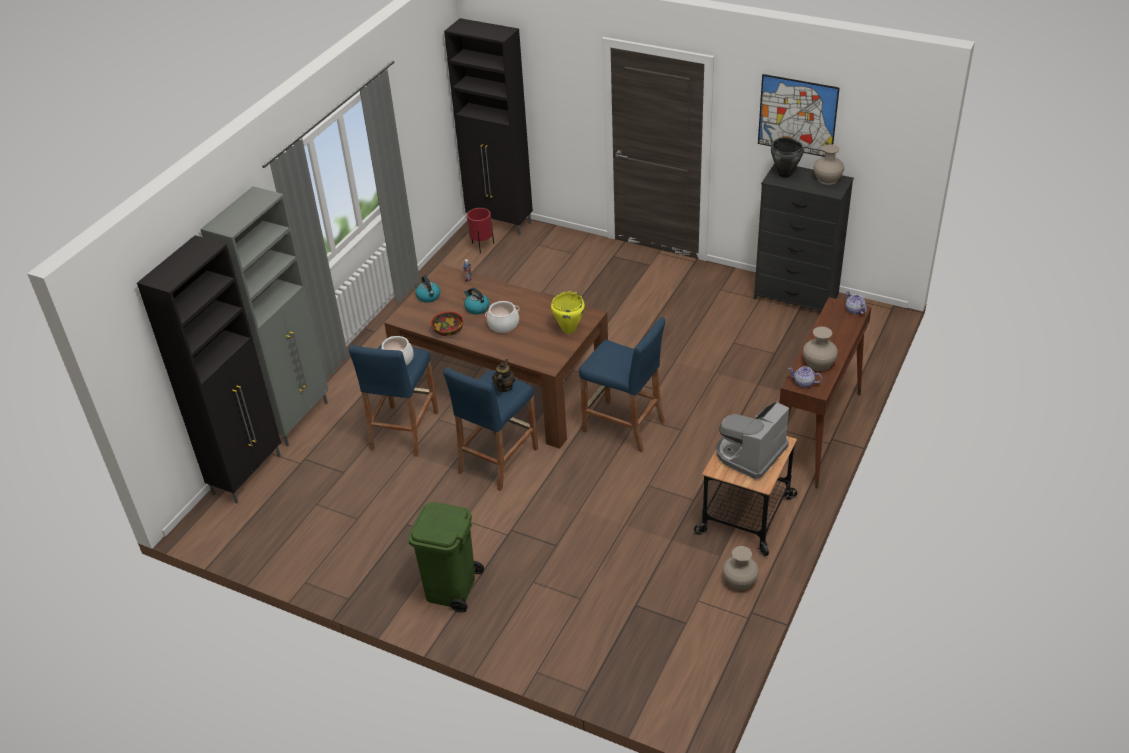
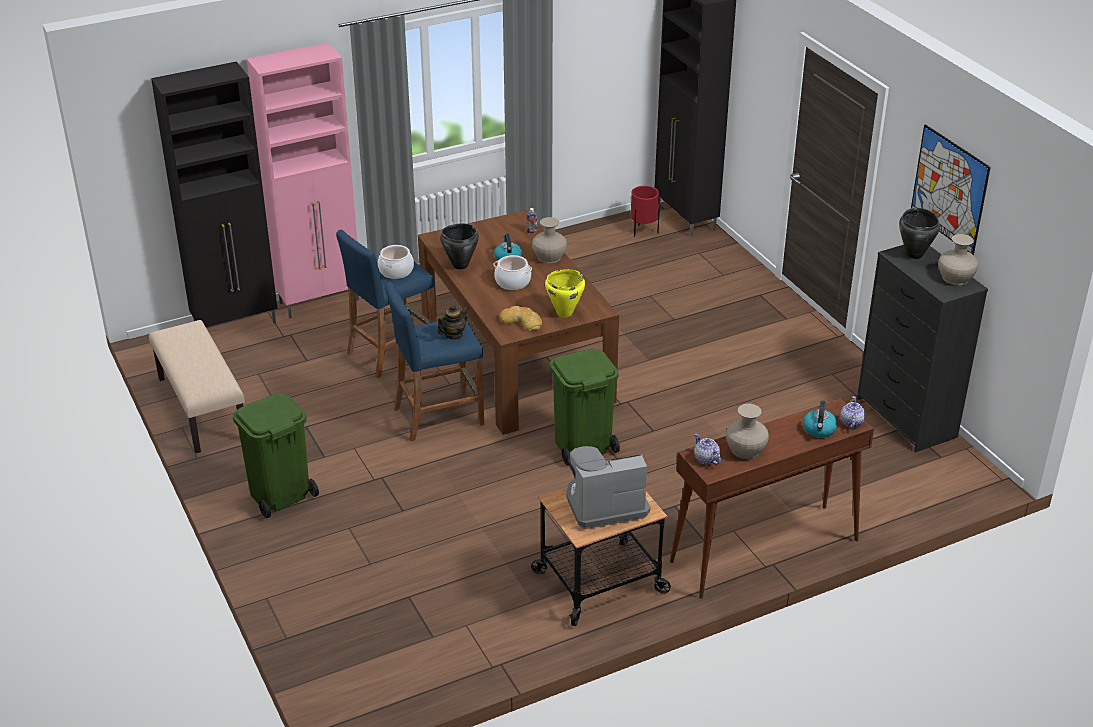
camera: 35 degrees right, 5 degrees down
grey cabinet [200,186,328,447] -> pink cabinet [247,43,359,318]
kettle [415,275,440,303] -> kettle moved to [803,401,837,438]
bowl [431,311,464,336] -> black cooking pot [440,224,479,270]
blue stool [579,318,665,452] -> green trash can [550,349,620,466]
beige vase [723,546,759,590] -> beige vase moved to [532,217,567,263]
none -> beige bench [149,320,245,453]
none -> bread [499,306,542,331]

